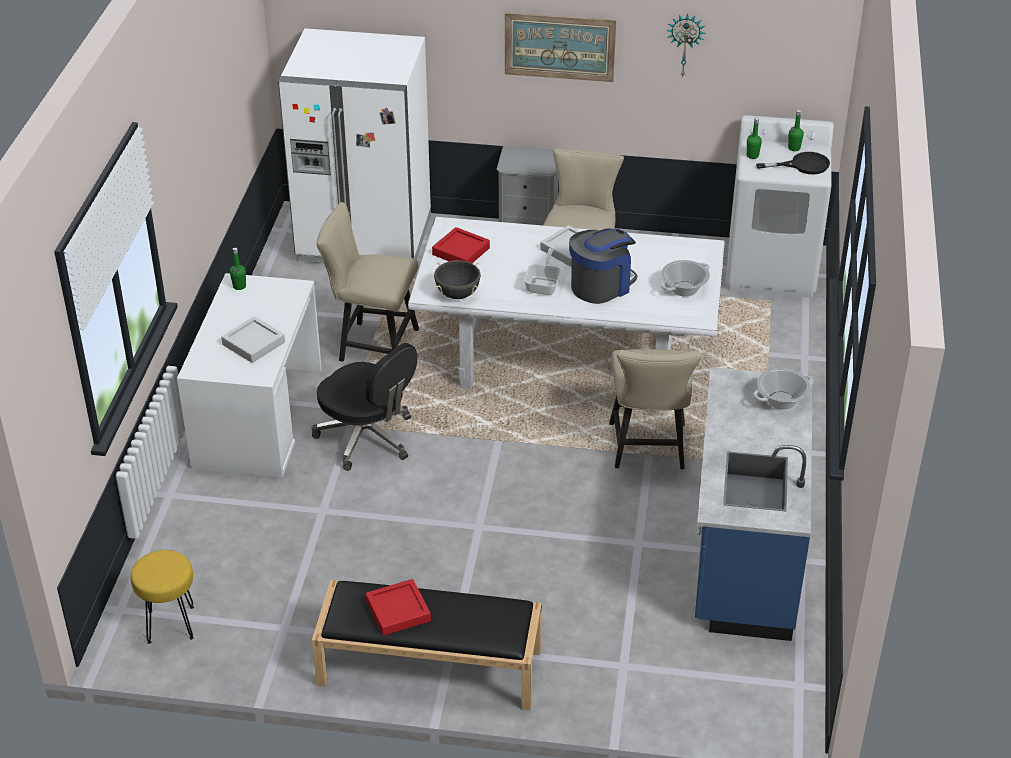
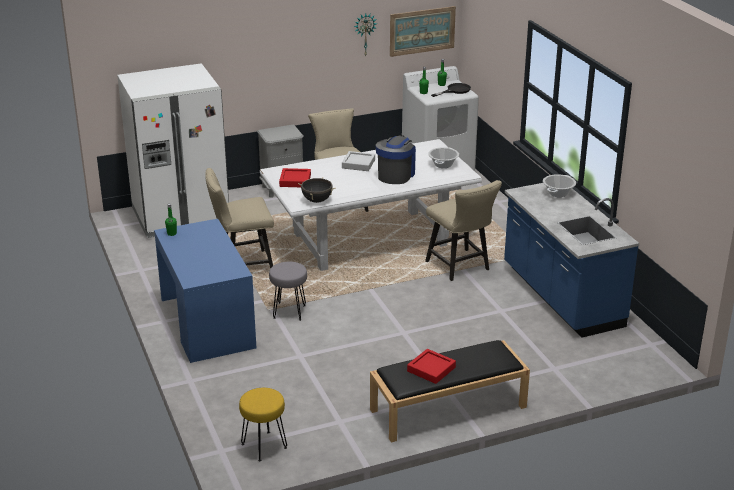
camera: 30 degrees left, 10 degrees down
white desk [177,273,322,478] -> blue desk [154,219,256,363]
grey tray [221,316,285,363] -> none
black office chair [311,343,417,471] -> grey stool [269,262,307,321]
picture [505,12,616,82] -> picture moved to [390,6,456,57]
frying pan [524,248,561,295] -> none

